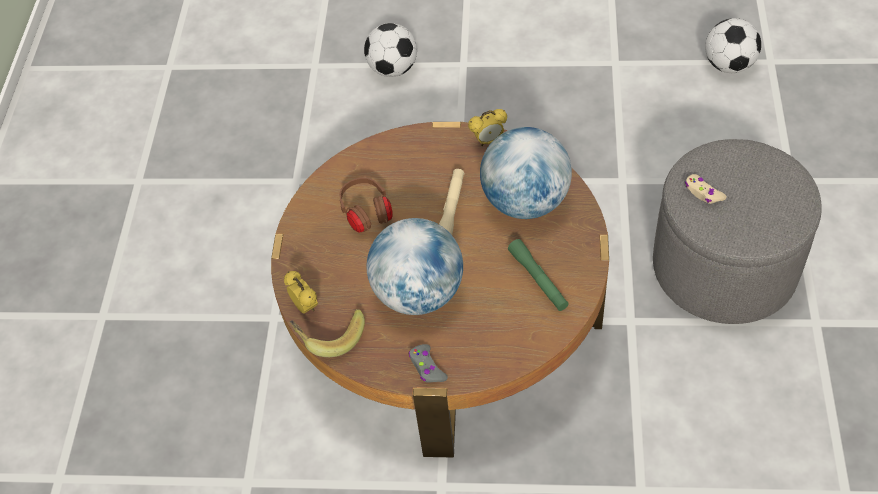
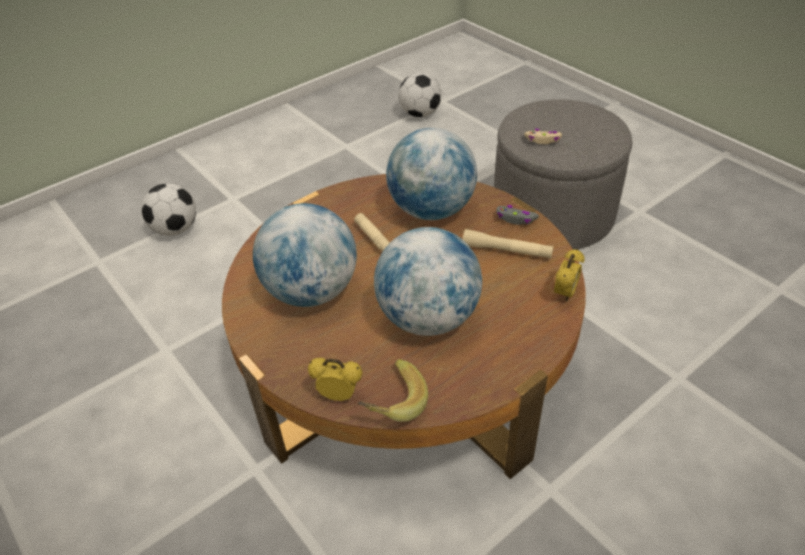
camera: 45 degrees left, 10 degrees down
brown headphones [339,178,393,233] -> globe [253,203,357,307]
grey game controller [409,344,448,383] -> grey game controller moved to [496,205,539,225]
alarm clock [468,109,507,146] -> alarm clock moved to [554,249,585,302]
green flashlight [508,239,569,311] -> beige flashlight [463,229,553,259]

